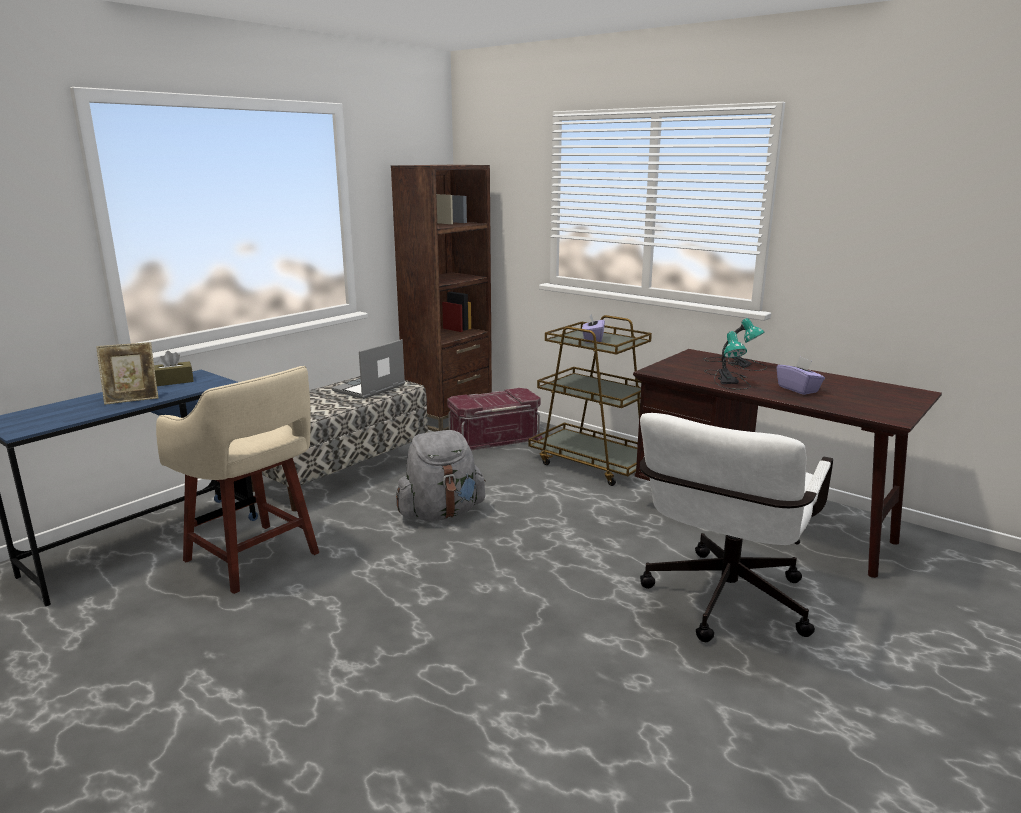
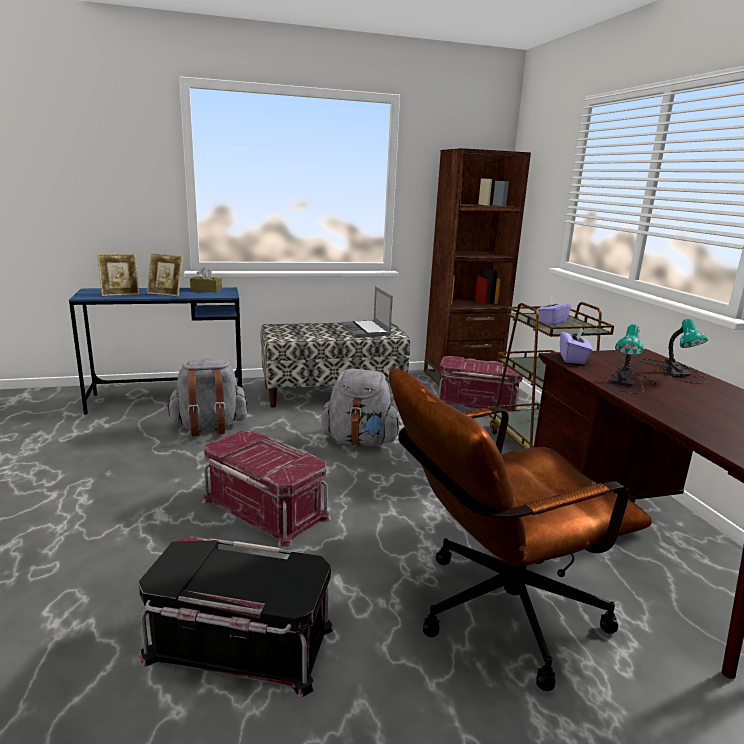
camera: 35 degrees right, 0 degrees up
beige stool [156,366,319,594] -> grey backpack [166,358,248,437]
laptop [331,339,405,399] -> laptop turned 90 degrees counterclockwise [341,286,393,337]
white office chair [640,413,833,642] -> brown office chair [389,368,652,691]
purple tissue box [776,356,825,395] -> purple tissue box moved to [560,327,593,364]
none -> picture frame [97,254,140,296]
none -> black storage box [138,536,334,697]
none -> red storage box [202,431,331,547]

